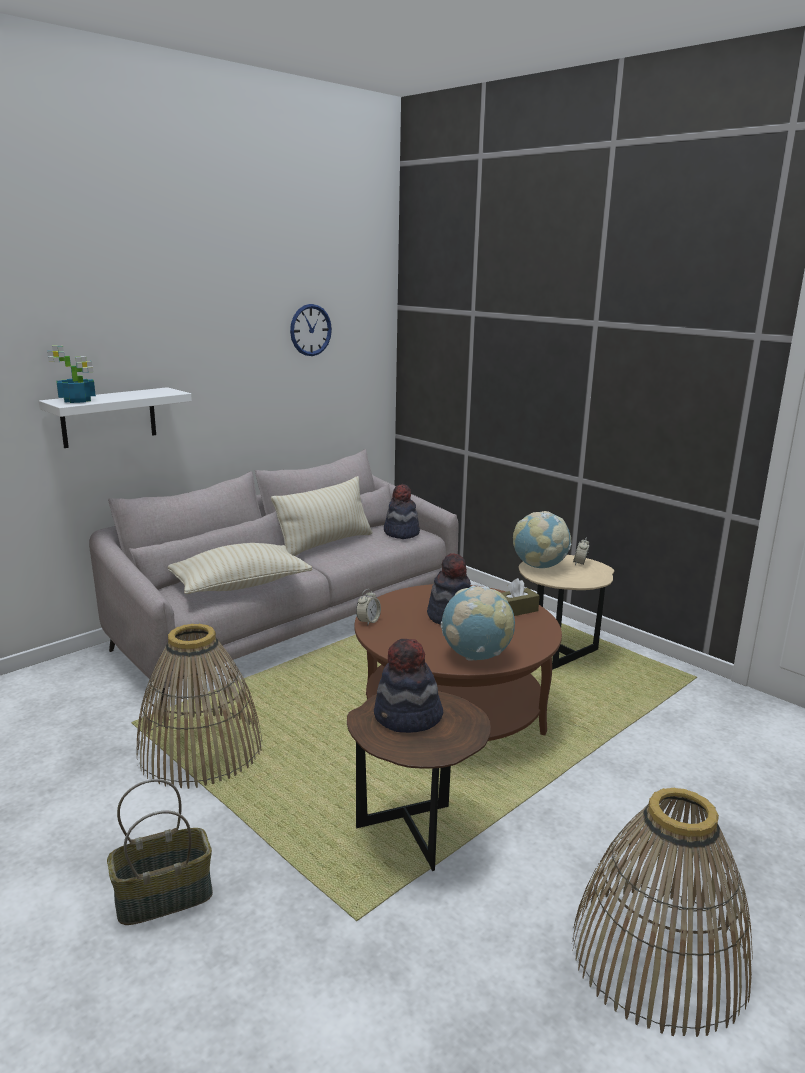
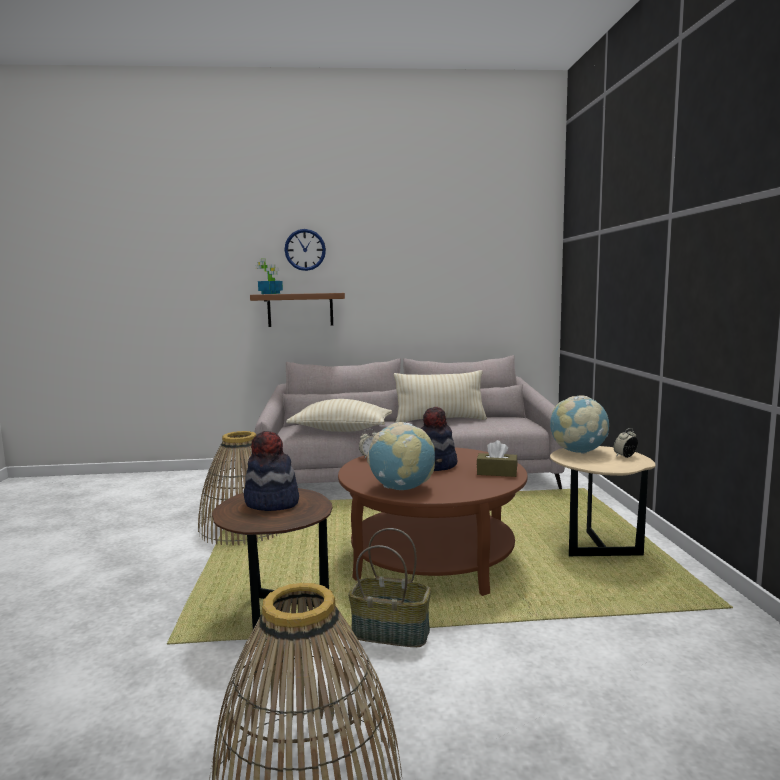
camera: 40 degrees right, 10 degrees down
white shelf [39,387,192,448] -> brown shelf [250,293,345,327]
basket [107,779,213,925] -> basket moved to [348,528,431,647]
wall clock [290,304,332,356] -> wall clock moved to [285,229,326,271]
hat [384,484,420,539] -> none

